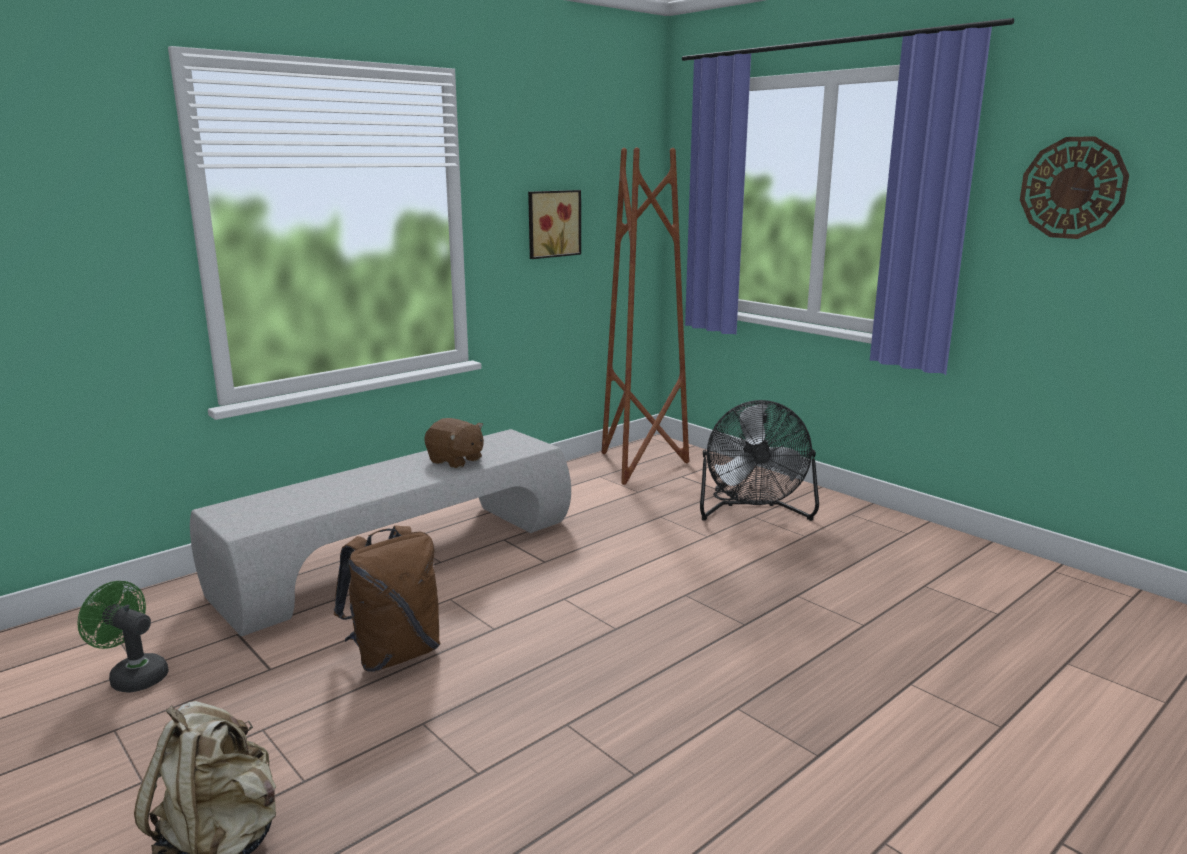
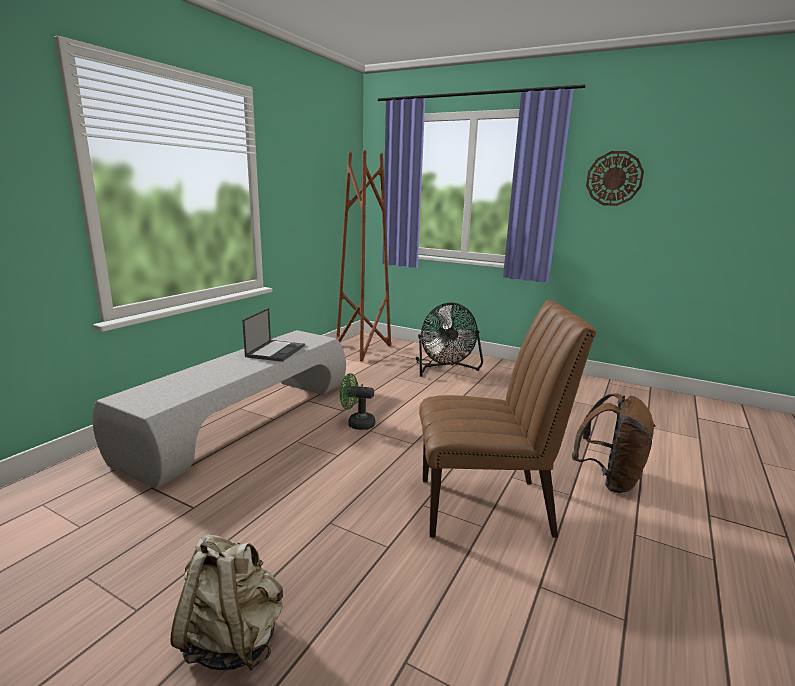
camera: 20 degrees left, 0 degrees up
green fan [77,581,168,693] -> green fan moved to [339,373,375,430]
brown backpack [334,525,440,672] -> brown backpack moved to [572,394,656,493]
brown plush toy [424,418,484,468] -> laptop [242,308,305,362]
picture [528,190,581,259] -> none
none -> brown chair [419,300,596,538]

